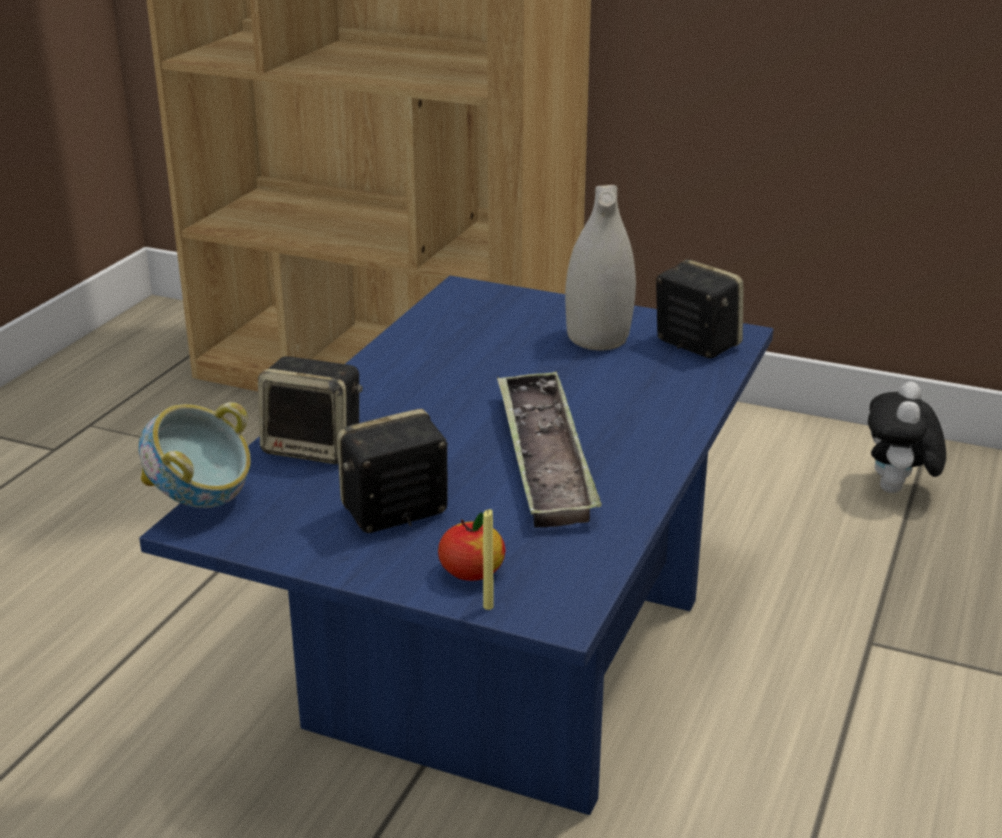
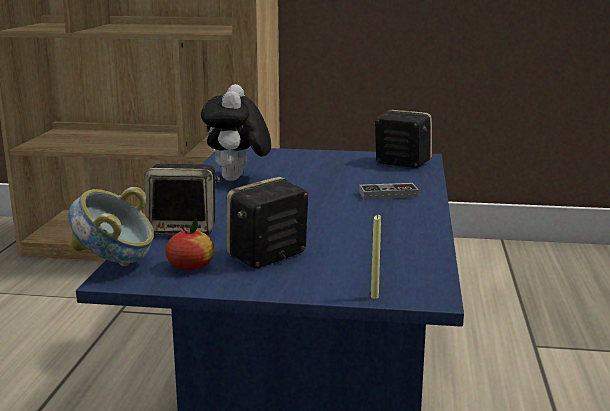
camera: 15 degrees left, 10 degrees down
apple [438,512,505,581] -> apple moved to [165,219,215,270]
tray [497,371,602,528] -> none
white vase [565,185,636,351] -> none
plush toy [868,381,946,493] -> plush toy moved to [201,84,271,181]
none -> game controller [359,183,419,200]

